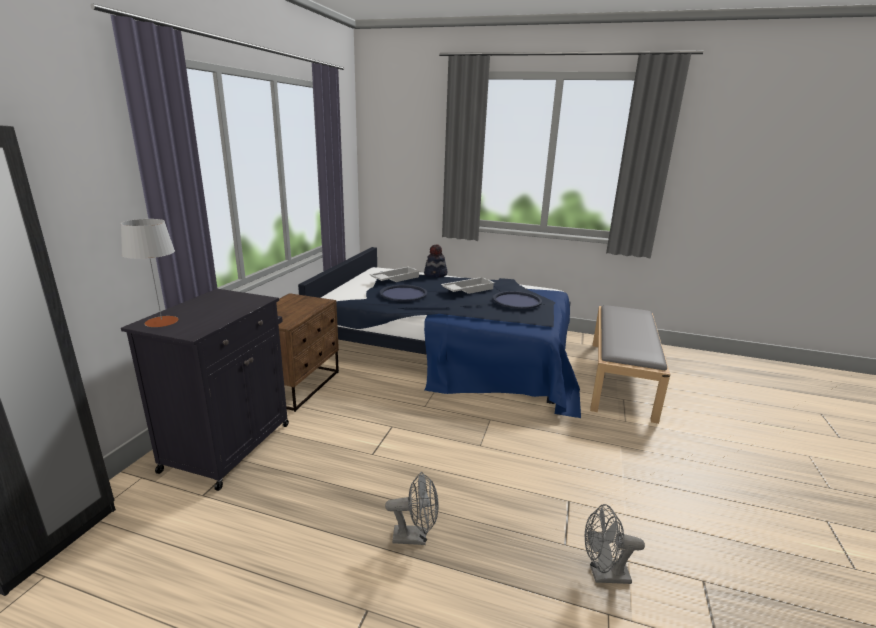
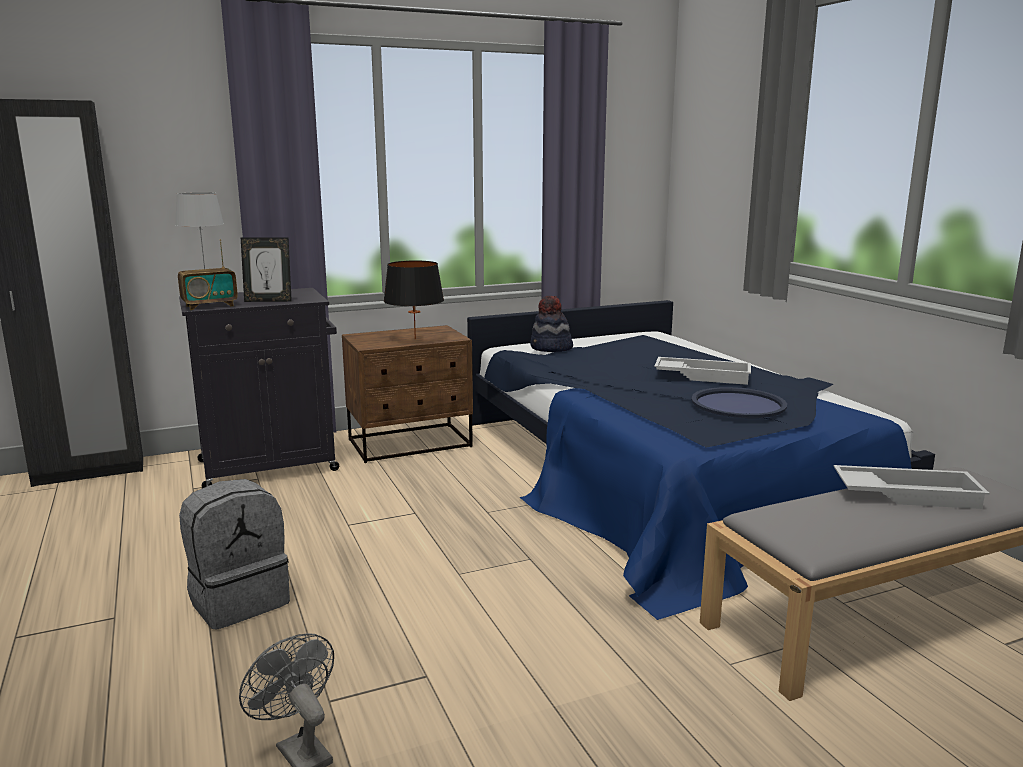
camera: 50 degrees right, 5 degrees down
white tray [370,267,421,282] -> white tray moved to [834,465,990,509]
blue tray [380,285,427,302] -> none
grey fan [385,472,439,545] -> grey backpack [179,479,290,630]
hat [424,244,447,278] -> hat moved to [530,296,573,352]
none -> radio [178,239,238,310]
none -> picture frame [241,237,292,302]
none -> black table lamp [383,260,444,339]

